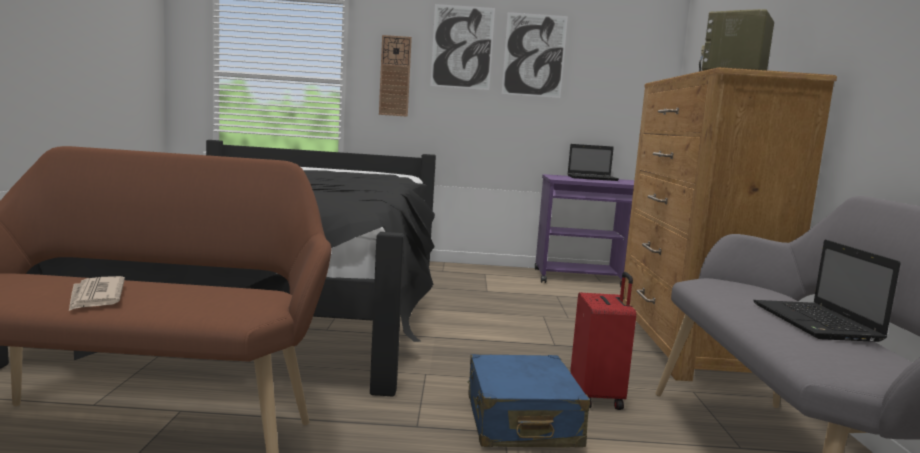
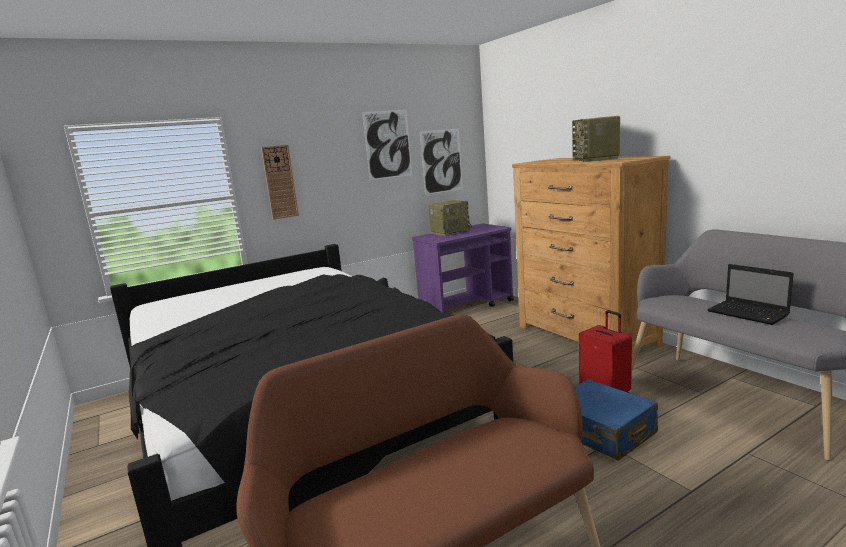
camera: 30 degrees left, 5 degrees up
newspaper [69,276,125,311] -> none
picture [430,4,495,90] -> picture moved to [420,128,463,195]
laptop [567,144,619,181] -> radio [428,200,472,236]

